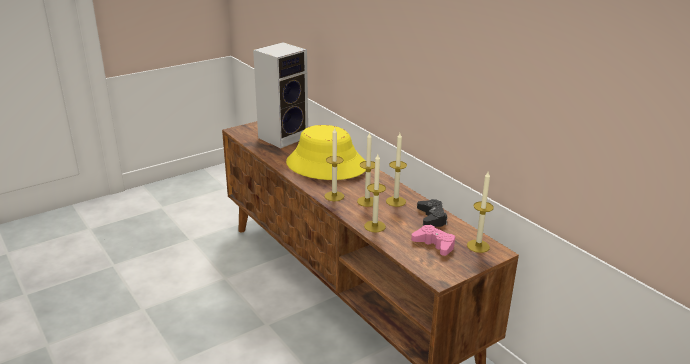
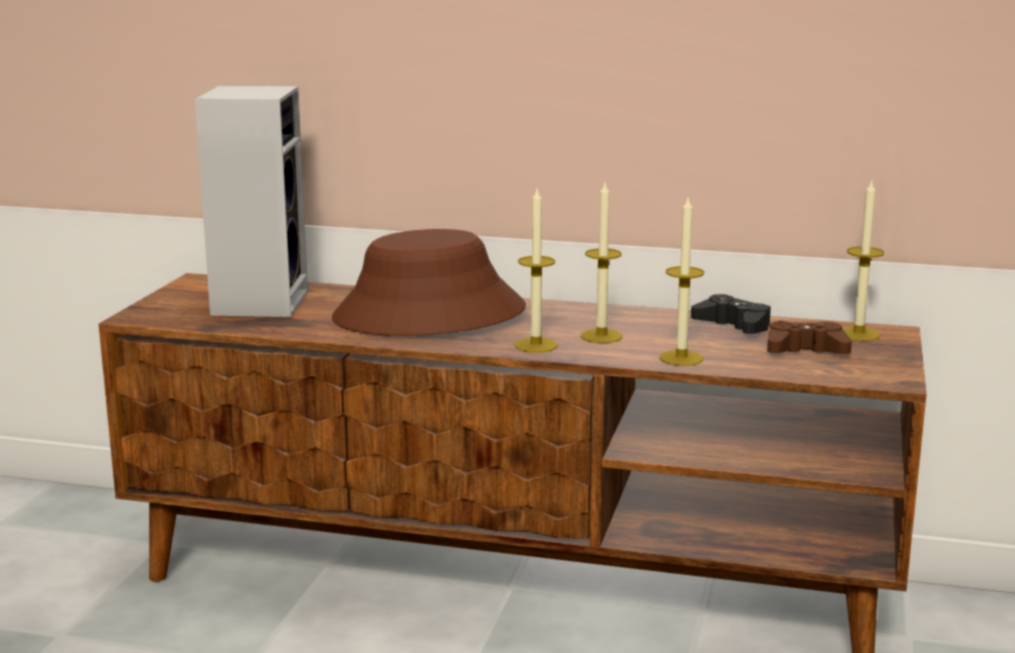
camera: 40 degrees left, 10 degrees down
yellow hat [286,125,366,180] -> brown hat [332,229,526,336]
candle [386,133,407,207] -> none
pink game controller [411,225,455,256] -> brown game controller [767,321,852,354]

